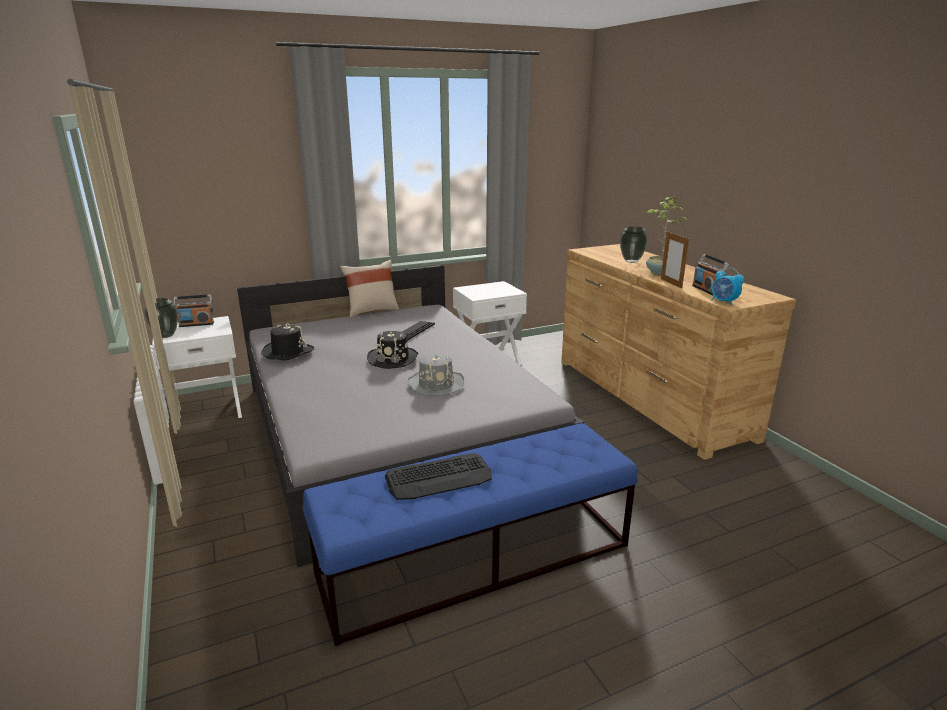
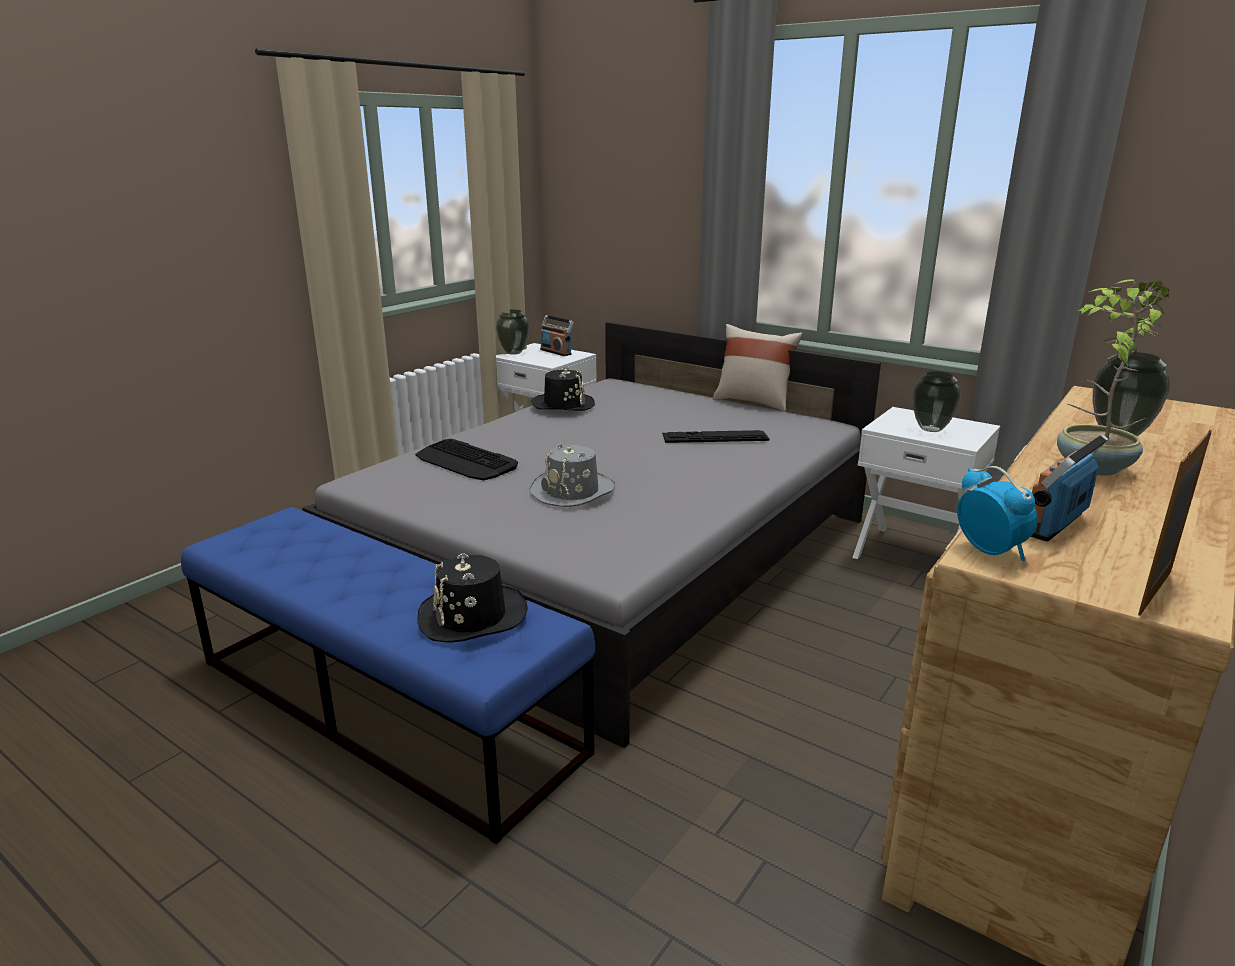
camera: 60 degrees right, 0 degrees up
black hat [367,331,418,369] -> black hat moved to [417,553,528,643]
keyboard [385,453,492,500] -> keyboard moved to [415,439,518,480]
picture frame [661,232,689,289] -> picture frame moved to [1138,429,1212,616]
alarm clock [711,268,744,305] -> alarm clock turned 135 degrees clockwise [957,466,1037,561]
none -> vase [912,371,961,432]

